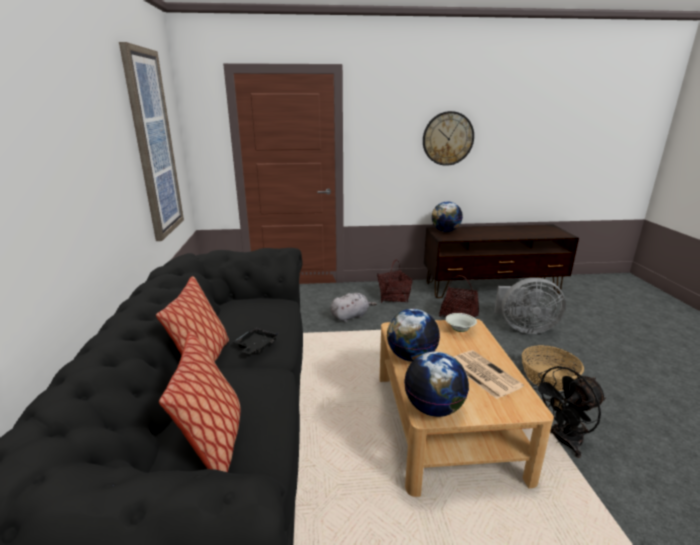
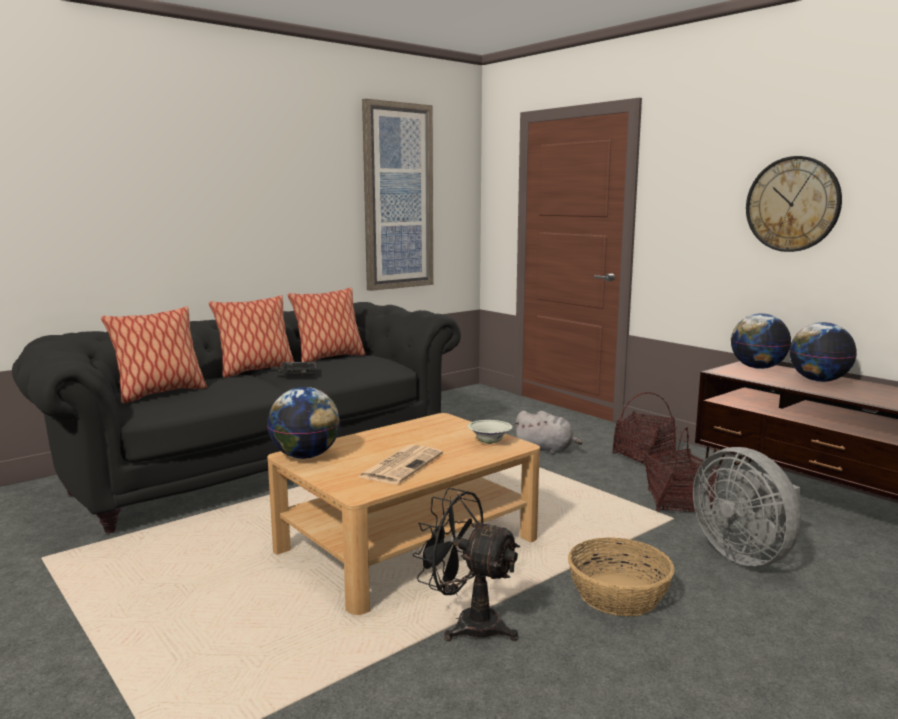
camera: 55 degrees right, 10 degrees down
globe [387,309,440,362] -> globe moved to [789,322,857,382]
none -> pillow [288,288,366,362]

